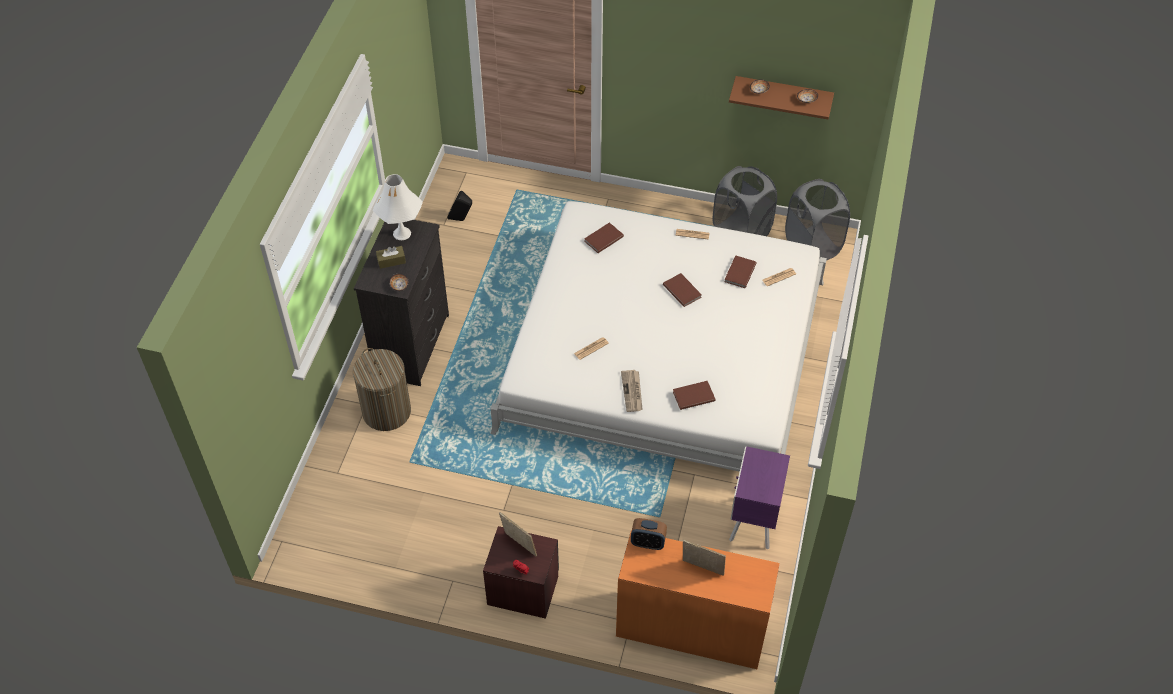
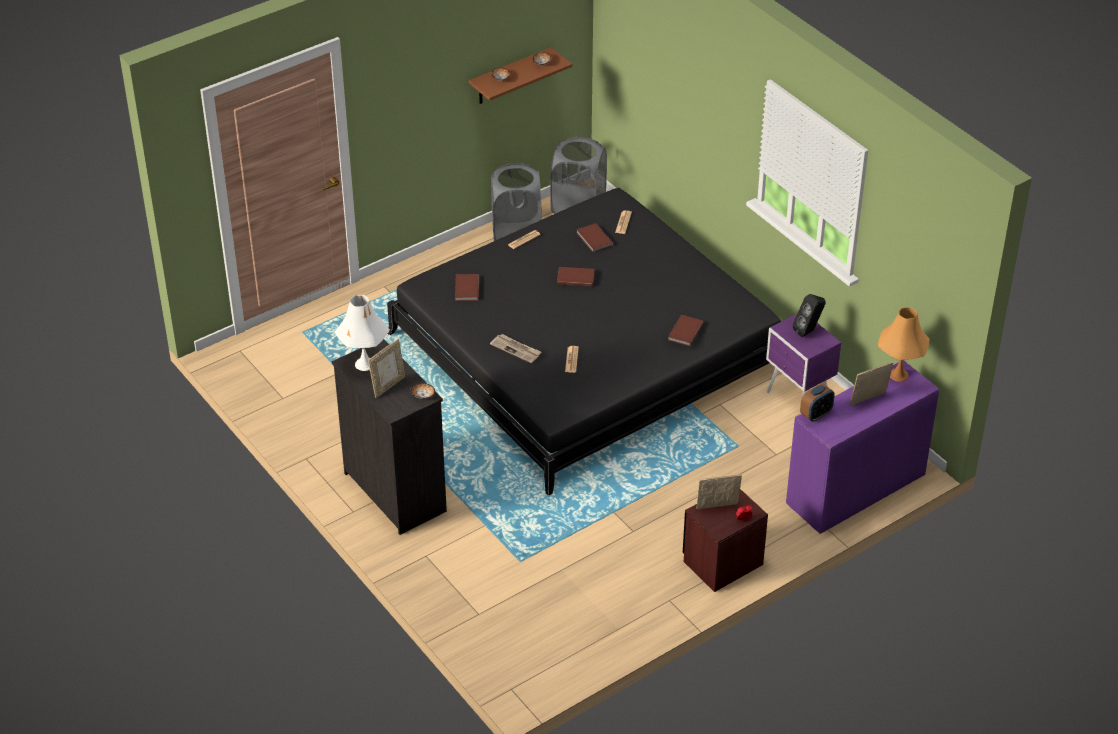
camera: 50 degrees left, 10 degrees down
laundry basket [353,348,411,431] -> none
brown tissue box [376,246,406,269] -> picture frame [368,339,405,398]
black speaker [447,191,472,221] -> black speaker moved to [793,294,826,337]
white bed [490,201,827,472] -> black bed [387,188,781,496]
orange desk [616,530,780,669] -> purple desk [786,360,939,534]
newspaper [621,370,643,412] -> newspaper moved to [490,334,541,363]
none -> orange table lamp [878,307,930,382]

